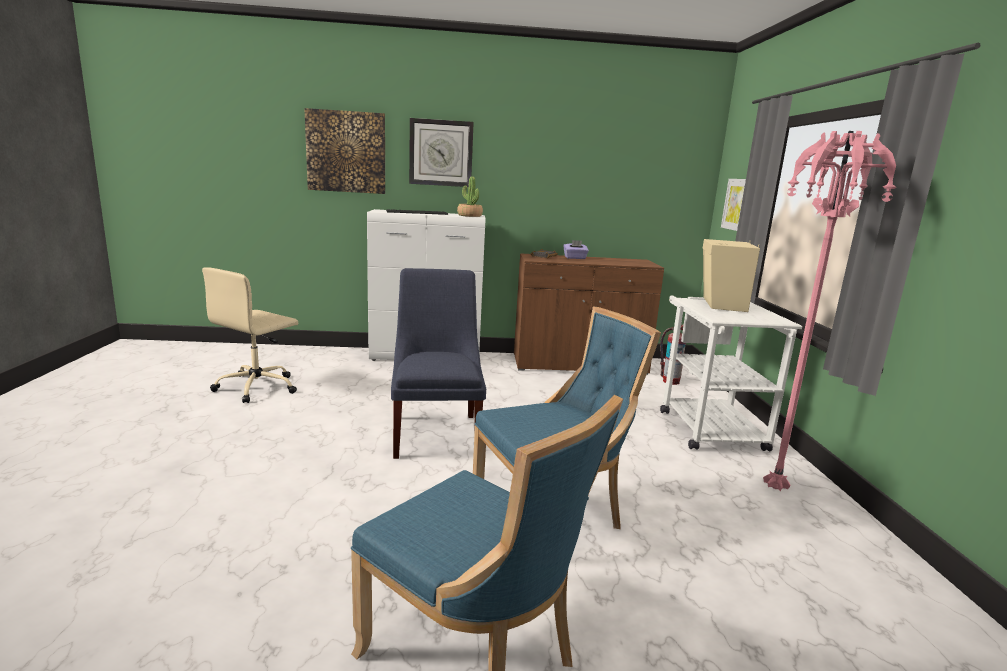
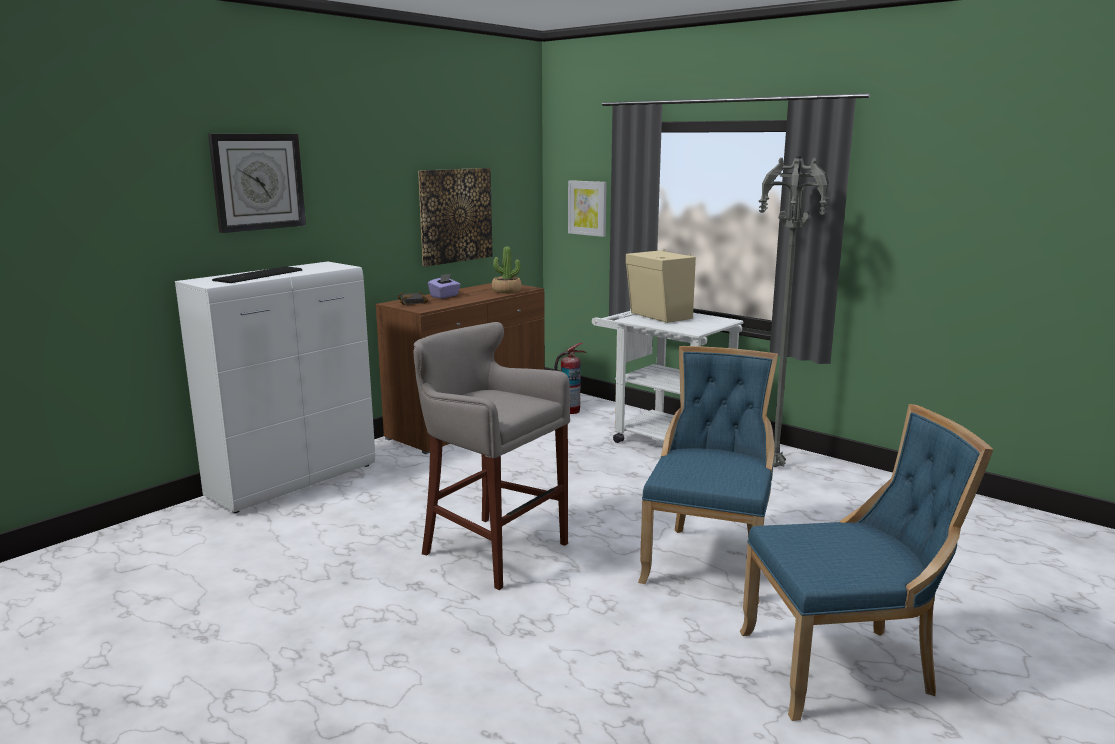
camera: 45 degrees left, 0 degrees up
beige office chair [202,267,298,403] -> none
picture [304,108,385,194] -> picture moved to [418,168,493,266]
blue chair [391,268,486,459] -> grey stool [413,322,570,590]
potted plant [457,177,483,217] -> potted plant moved to [492,246,522,293]
pink floor lamp [763,131,896,491] -> grey floor lamp [759,156,829,467]

